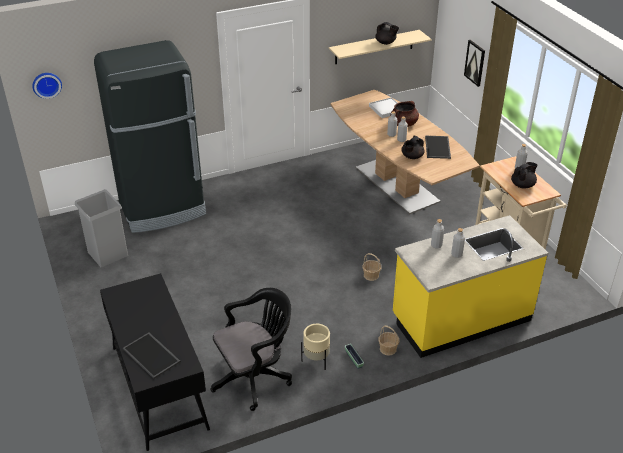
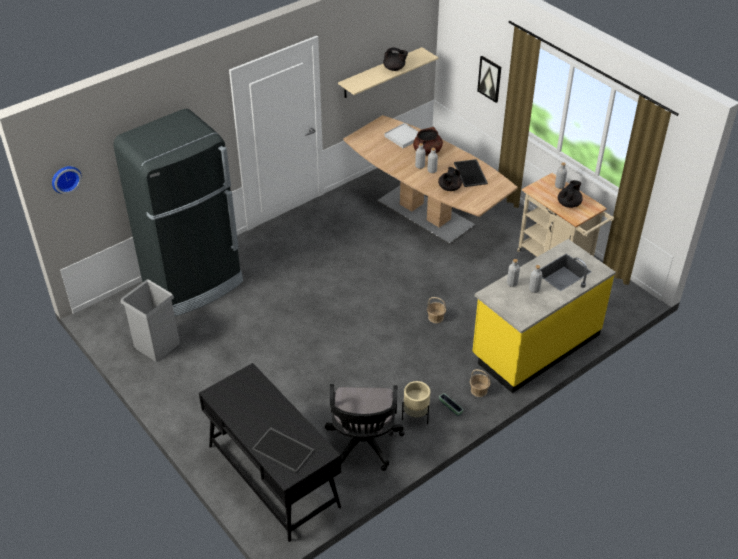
camera: 15 degrees left, 5 degrees up
black office chair [210,288,292,411] -> black office chair turned 135 degrees clockwise [325,384,404,471]

